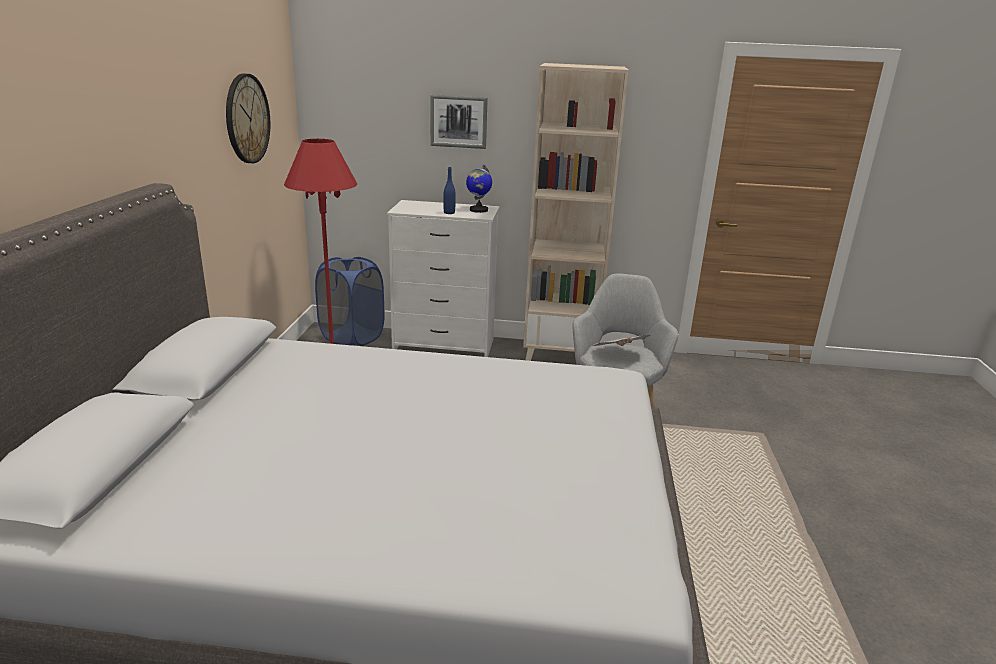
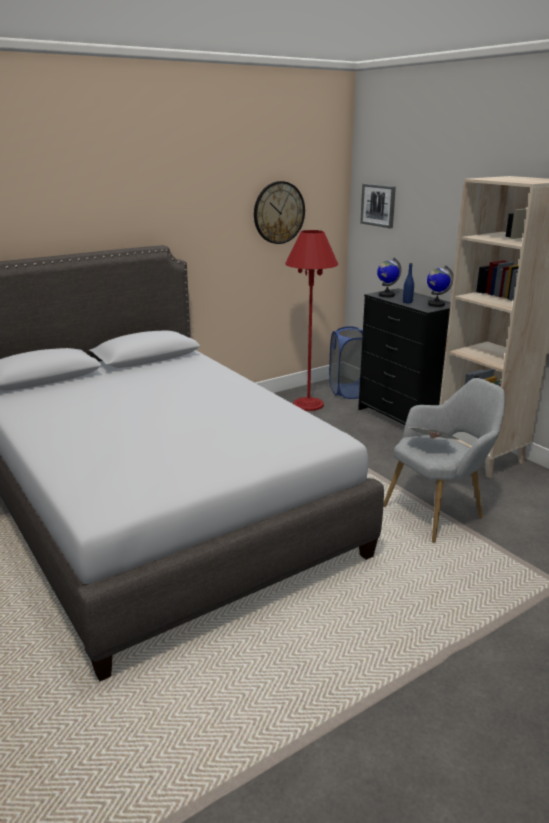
camera: 50 degrees right, 0 degrees up
white dresser [387,200,500,357] -> black dresser [358,288,451,425]
picture [430,95,488,149] -> picture moved to [360,184,396,228]
none -> globe [377,258,401,297]

